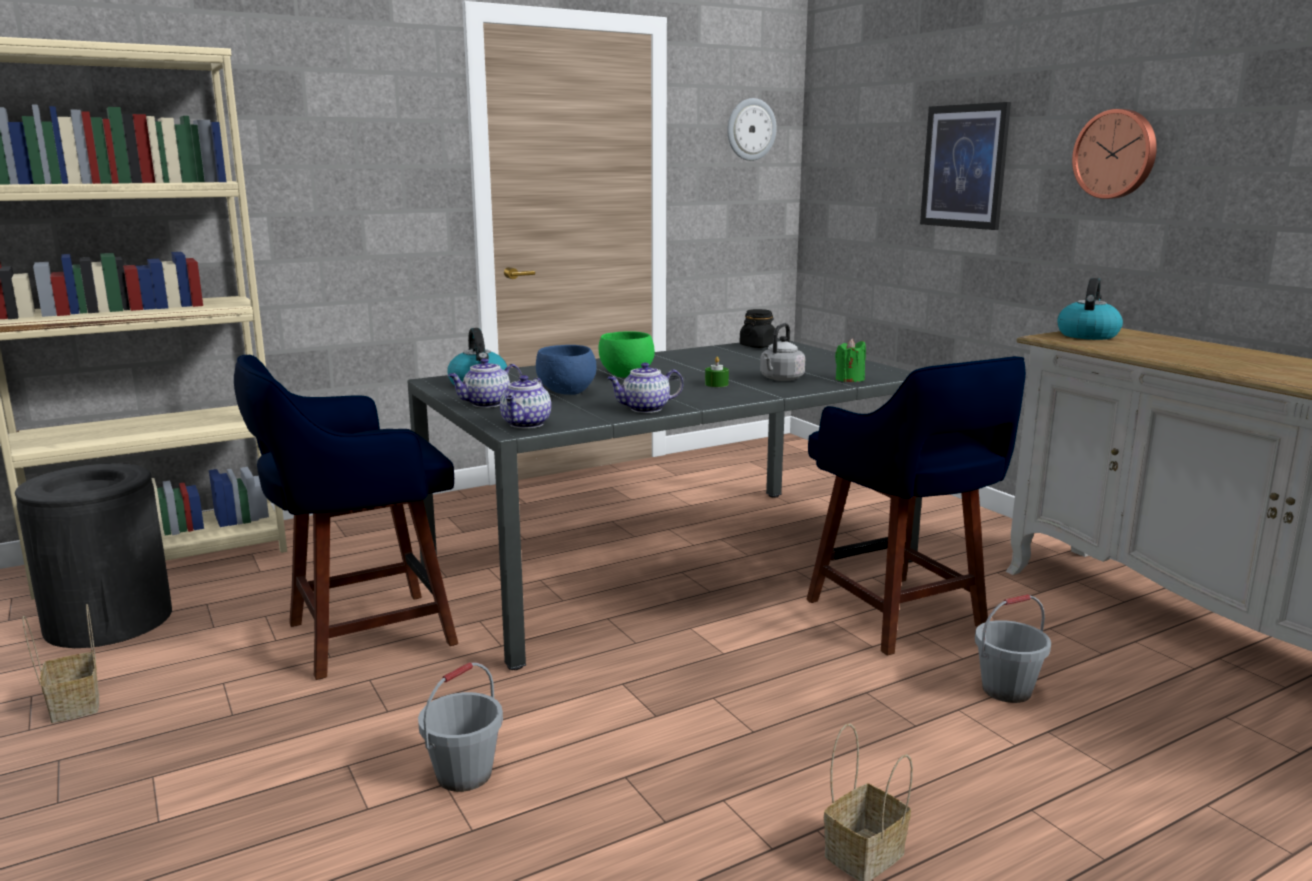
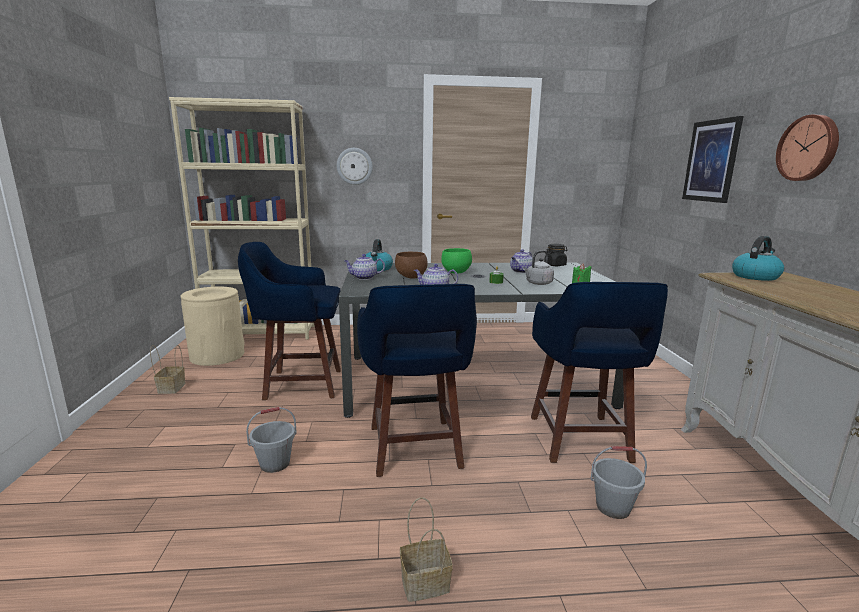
camera: 25 degrees right, 0 degrees up
black trash can [15,463,172,648] -> beige trash can [181,286,245,366]
teapot [500,375,551,428] -> teapot moved to [510,249,533,273]
blue bowl [536,345,597,395] -> brown bowl [395,252,428,279]
wall clock [727,98,777,161] -> wall clock moved to [337,148,373,185]
none -> blue stool [357,284,477,477]

